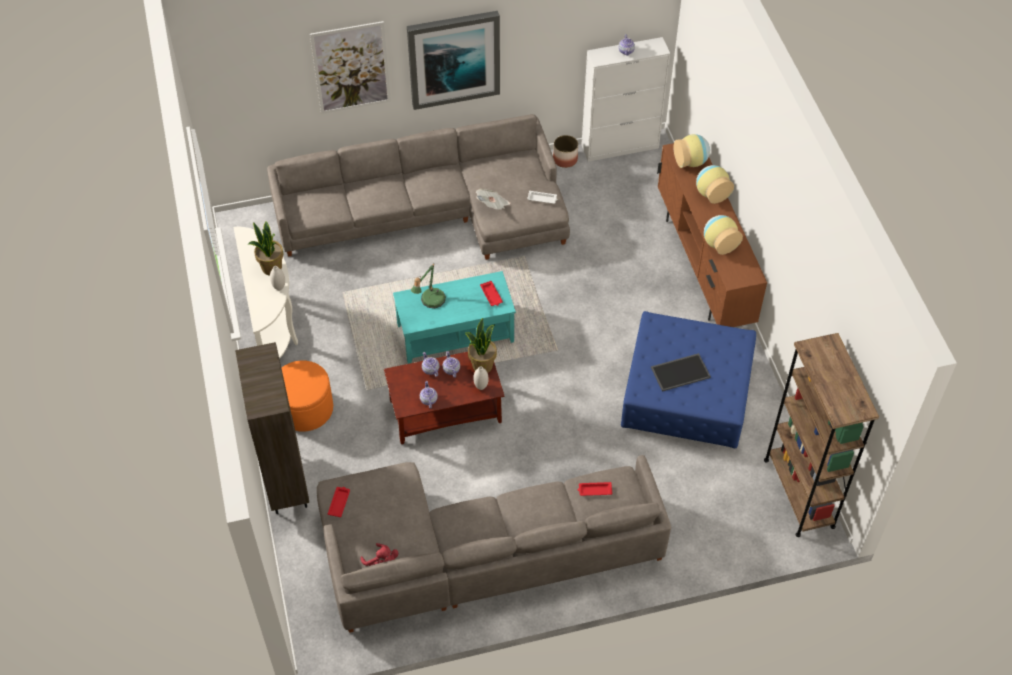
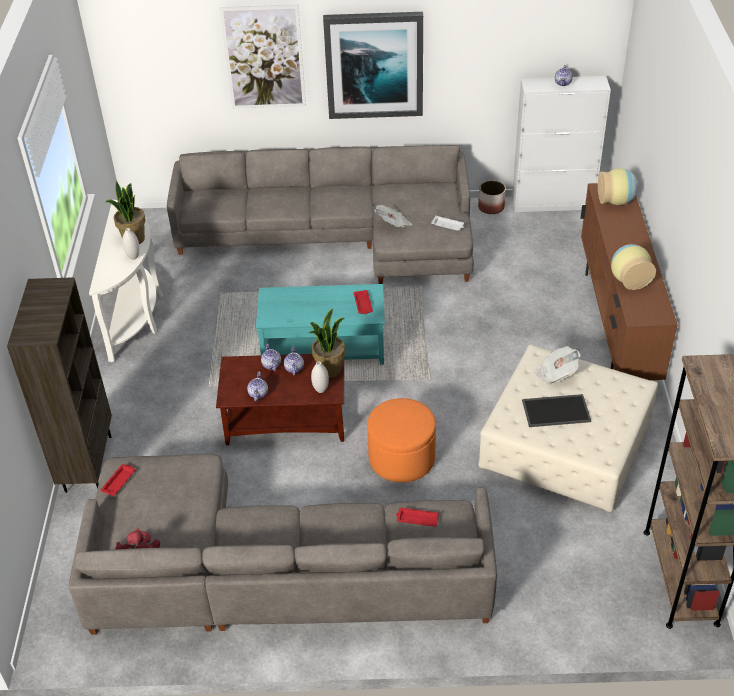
camera: 15 degrees right, 10 degrees down
orange ottoman [282,361,333,431] -> orange ottoman moved to [367,398,436,482]
table lamp [411,264,446,308] -> none
blue ottoman [621,311,756,448] -> beige ottoman [478,344,658,512]
vase [696,165,734,204] -> none
none -> newspaper [534,346,581,385]

